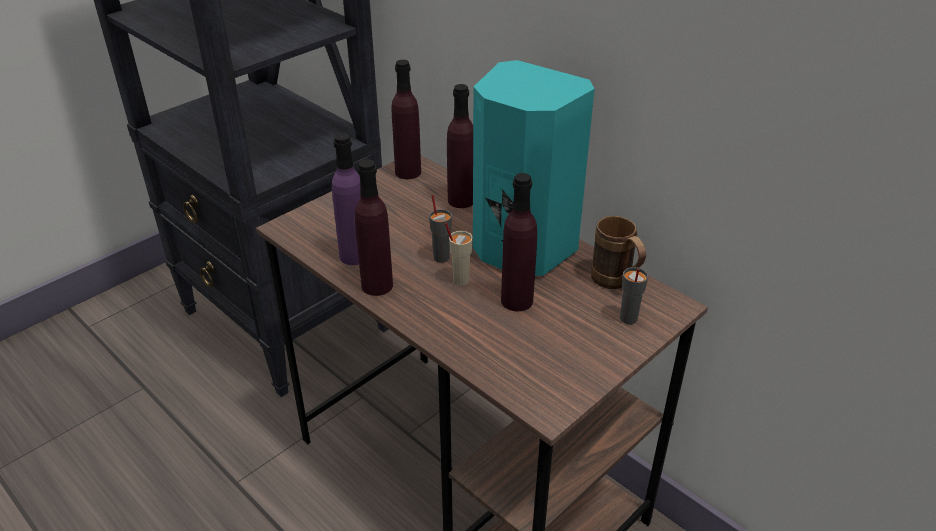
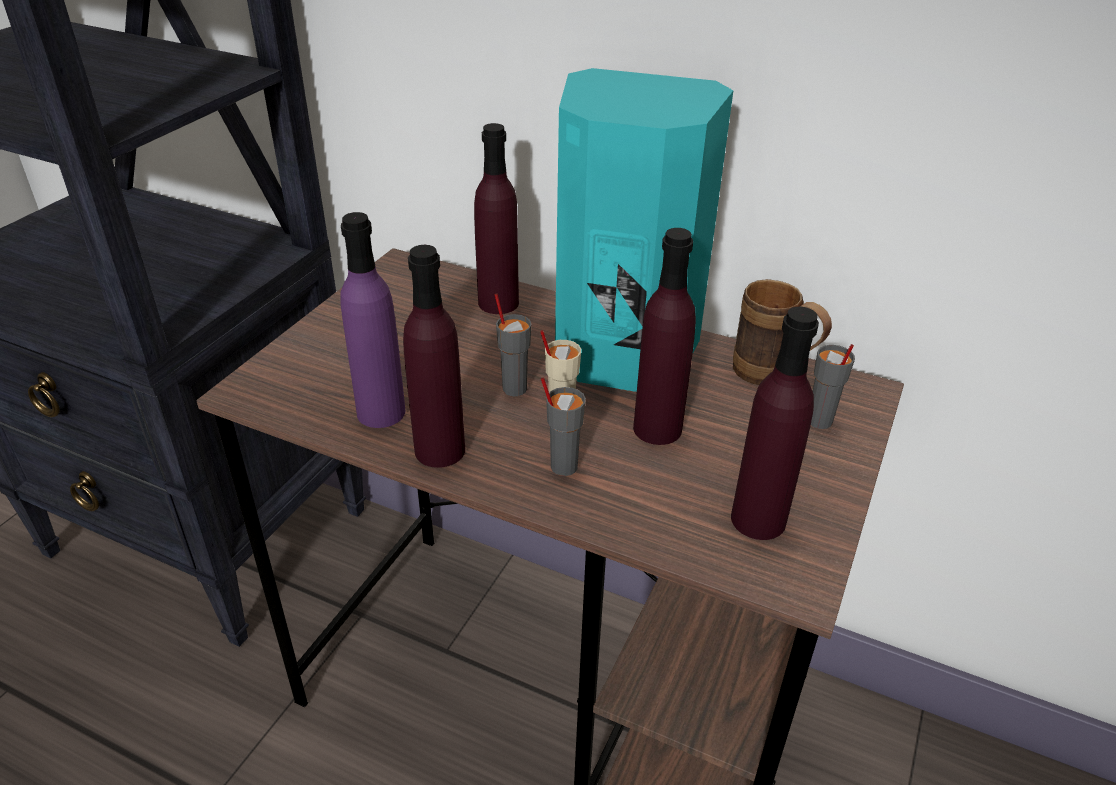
camera: 20 degrees left, 0 degrees up
purple bottle [391,60,421,179] -> purple bottle moved to [731,307,819,540]
none -> grey cup [541,378,586,476]

